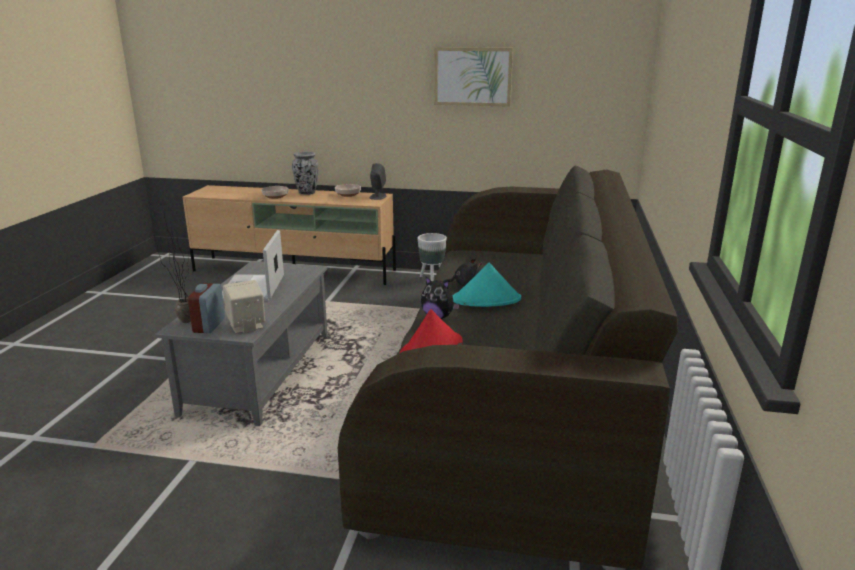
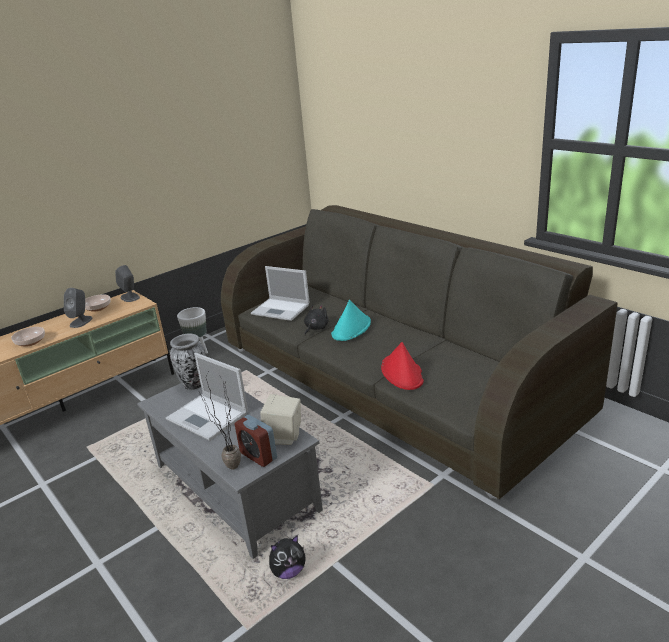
camera: 50 degrees left, 5 degrees up
vase [292,152,319,195] -> vase moved to [170,334,206,390]
plush toy [421,277,459,319] -> plush toy moved to [269,535,306,579]
picture [434,47,513,107] -> none
none -> grey speaker [64,288,92,328]
none -> laptop [251,266,310,321]

